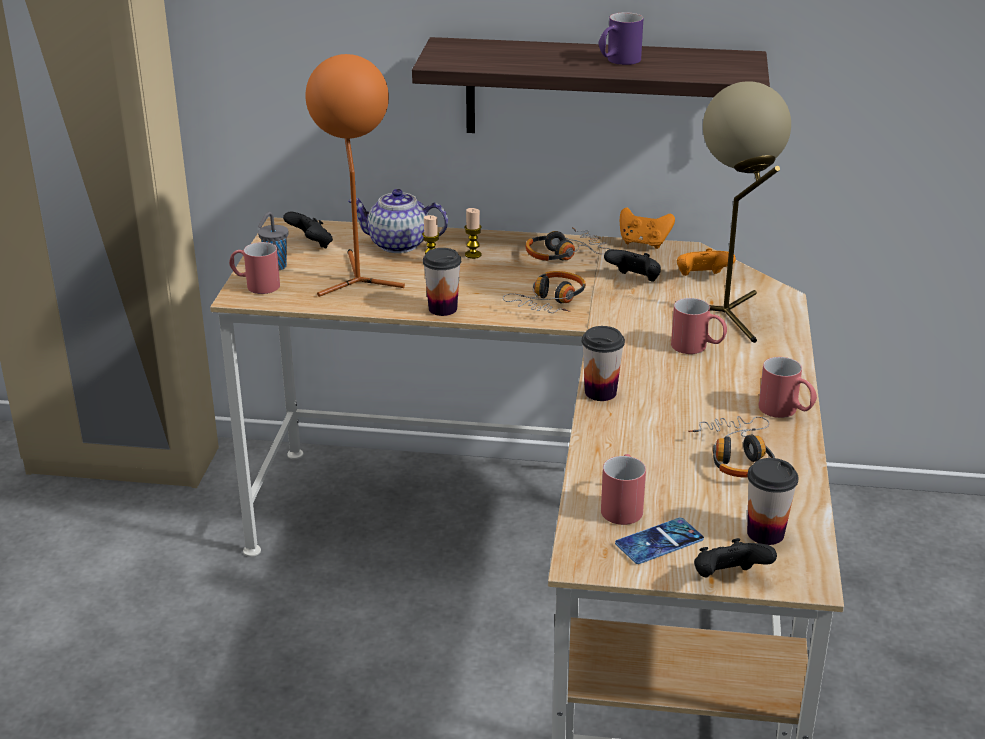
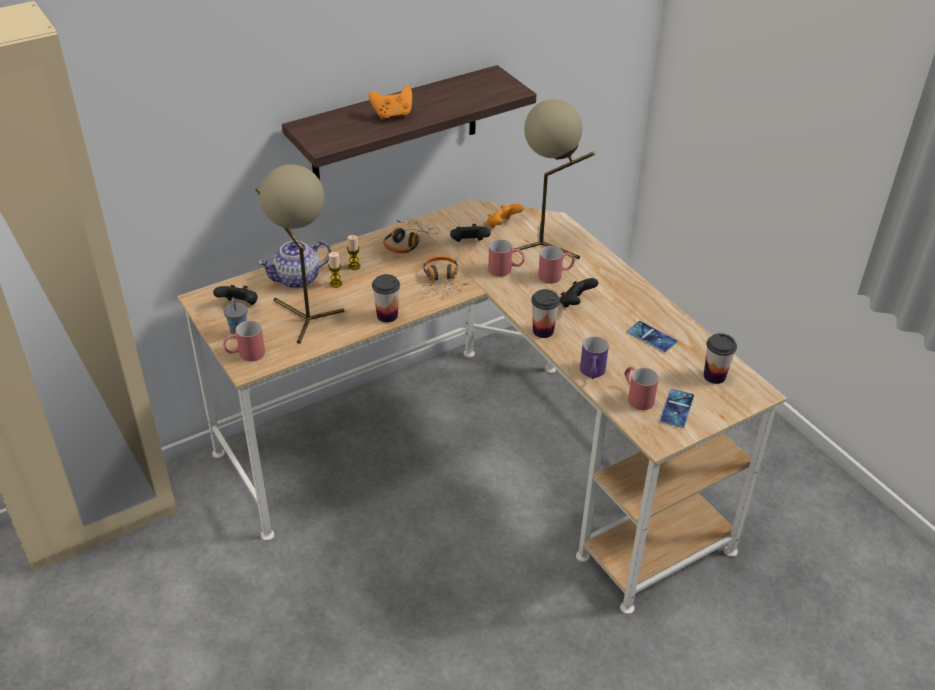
camera: 40 degrees left, 10 degrees up
orange table lamp [305,54,405,297] -> beige table lamp [255,164,344,344]
purple mug [599,12,643,65] -> purple mug moved to [580,336,609,379]
orange game controller [620,207,675,249] -> orange game controller moved to [368,86,412,120]
headphones [688,416,775,478] -> phone [627,321,678,352]
black game controller [694,538,777,578] -> black game controller moved to [560,278,598,307]
red mug [758,357,817,418] -> red mug moved to [488,239,525,277]

